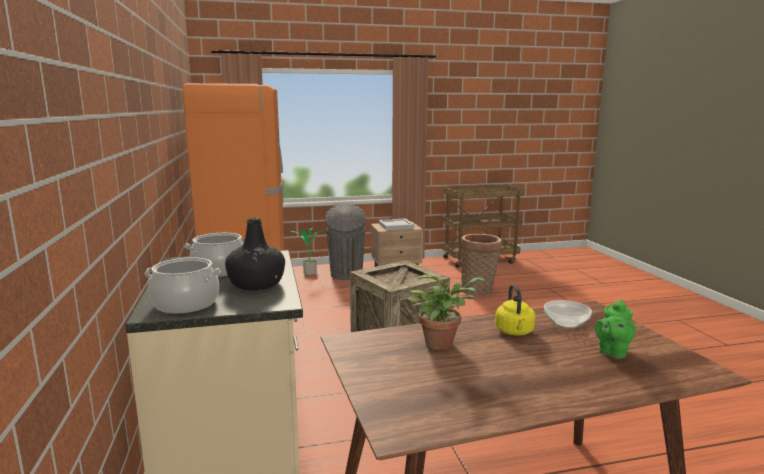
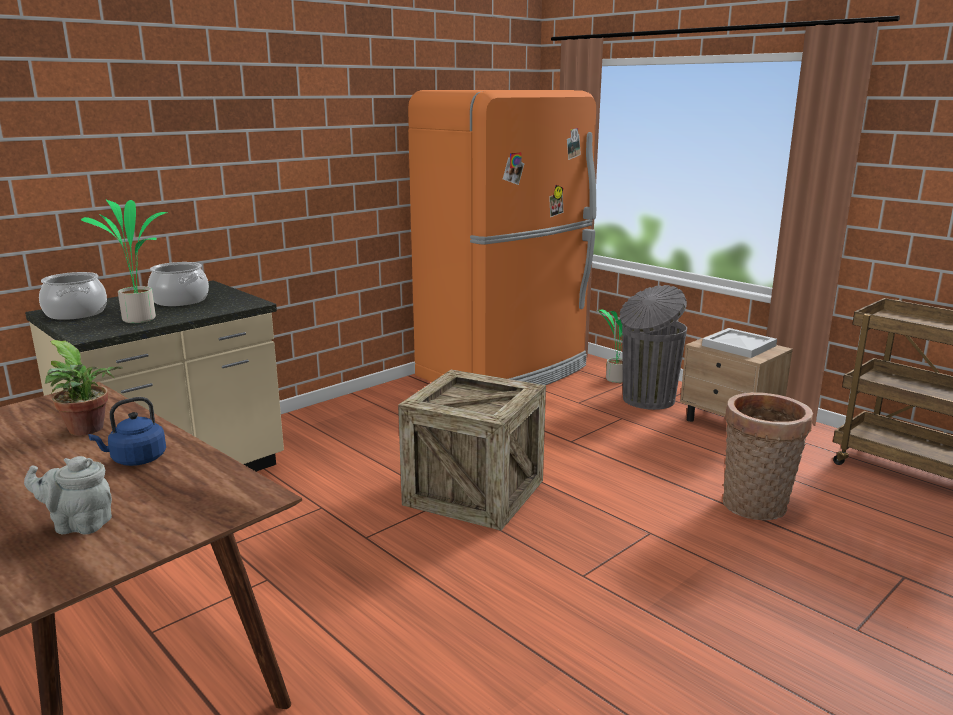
camera: 60 degrees right, 5 degrees up
black bottle [225,217,285,290] -> potted plant [81,199,167,323]
yellow kettle [495,284,535,336] -> blue kettle [89,397,166,466]
bowl [544,300,592,328] -> none
green teapot [595,299,636,359] -> grey teapot [24,456,112,535]

